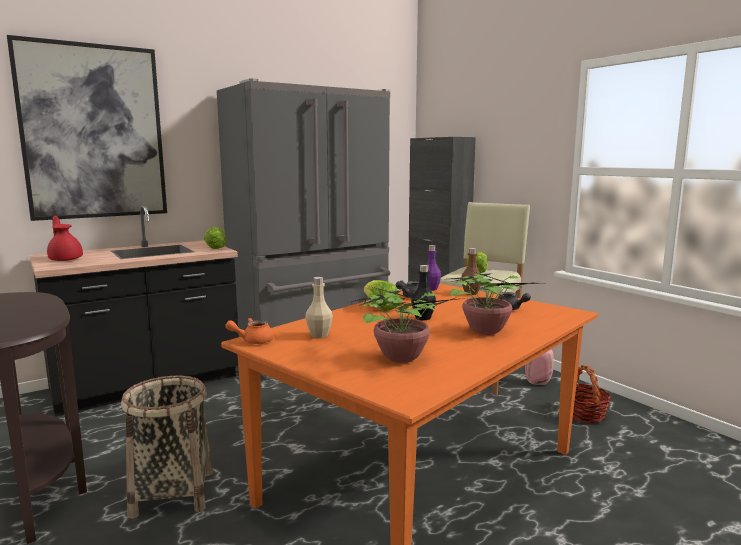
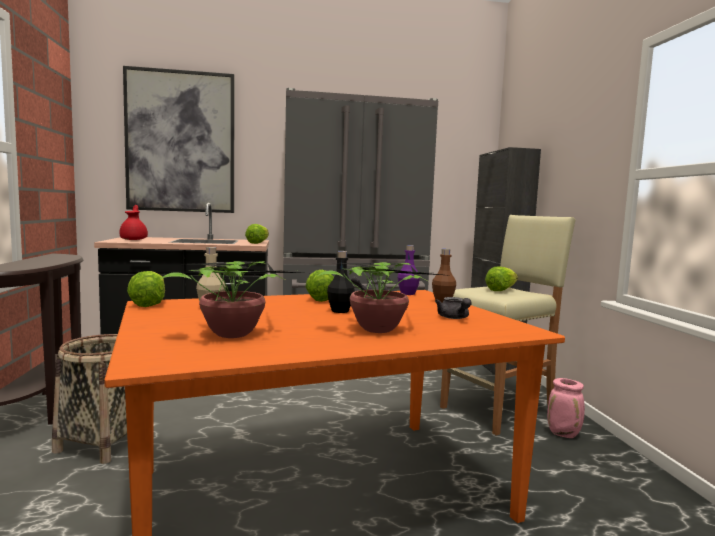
camera: 25 degrees right, 5 degrees down
orange teapot [225,318,274,344] -> lettuce [127,271,165,307]
basket [559,365,611,423] -> none

